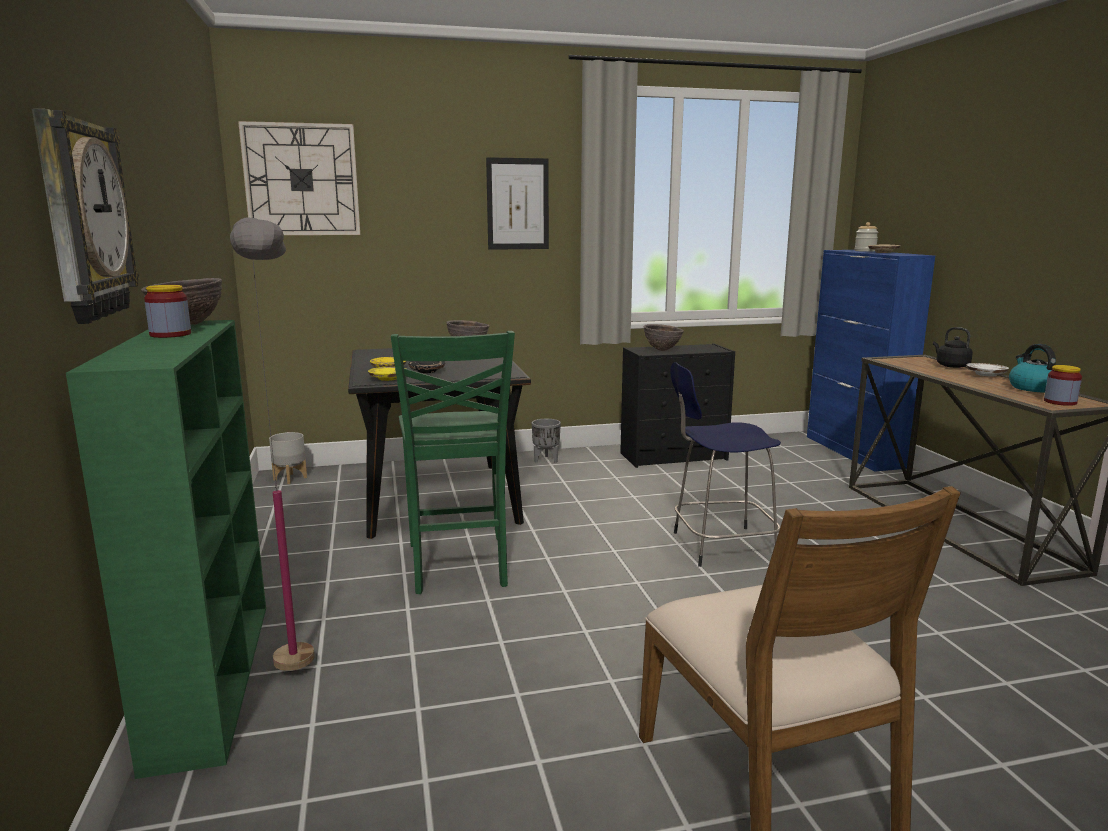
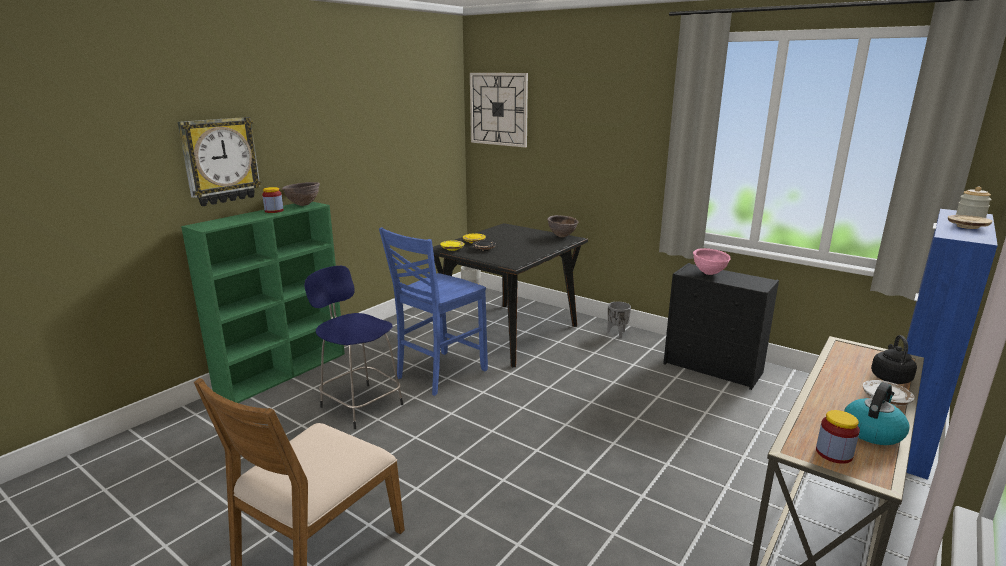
camera: 50 degrees right, 5 degrees up
grey floor lamp [230,218,315,671] -> none
green chair [391,331,515,594] -> blue chair [379,227,488,396]
picture [486,157,549,250] -> none
brown bowl [643,324,684,351] -> pink bowl [693,248,731,275]
blue stool [670,362,781,567] -> blue stool moved to [304,266,403,429]

